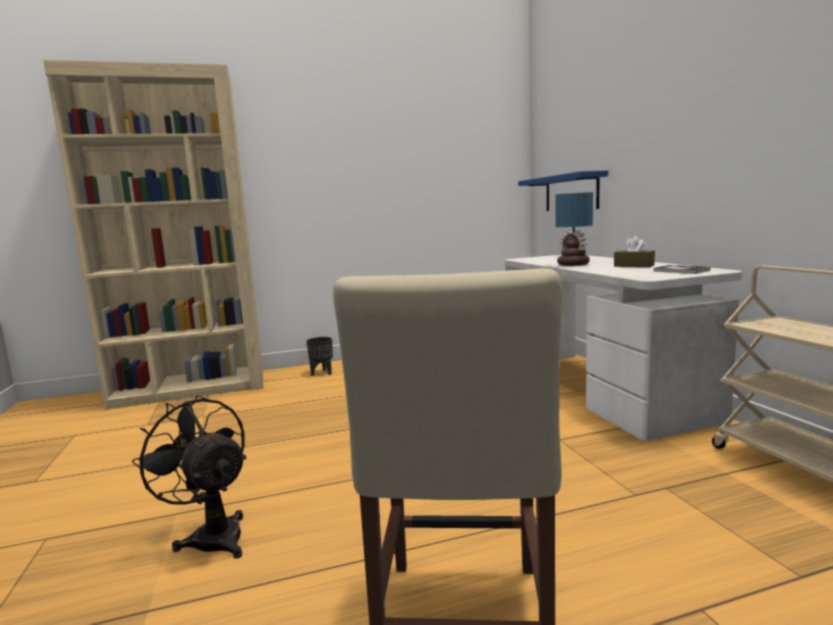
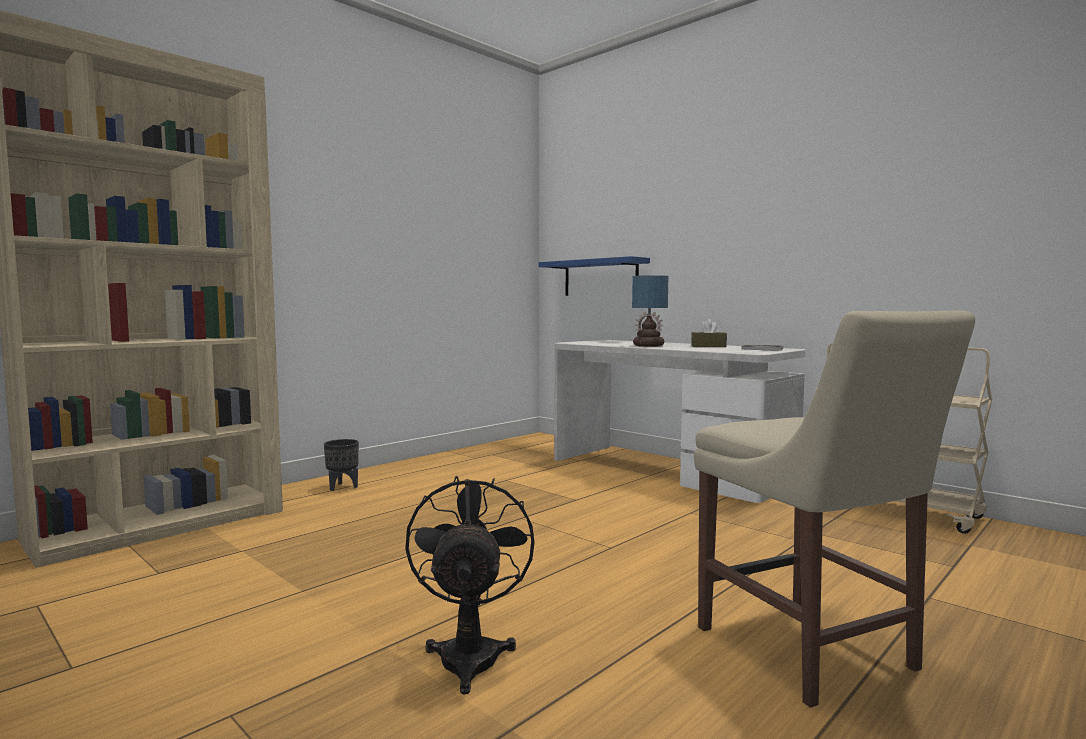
camera: 30 degrees left, 5 degrees down
black fan [132,395,247,559] -> black fan turned 75 degrees clockwise [405,476,534,695]

